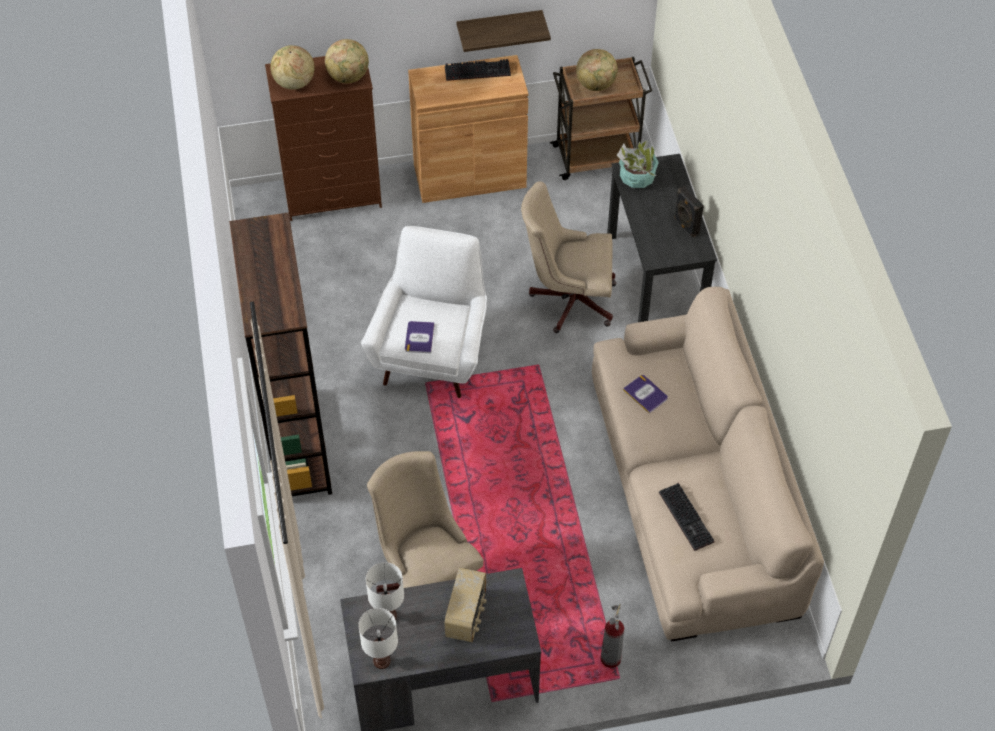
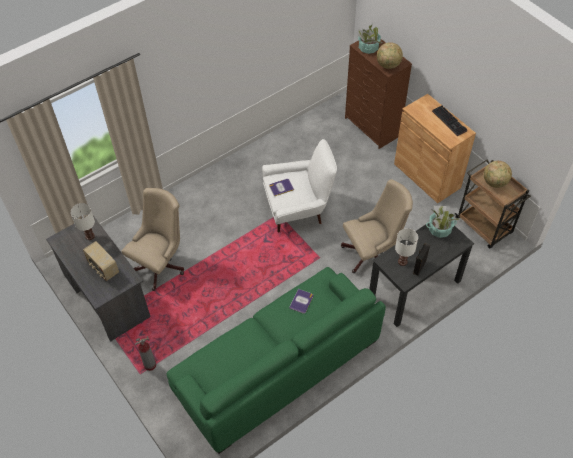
camera: 65 degrees right, 0 degrees up
brown bookcase [229,212,332,496] -> none
globe [270,45,315,90] -> potted plant [357,24,382,54]
white table lamp [359,608,398,669] -> white table lamp moved to [395,228,418,266]
radio [444,567,487,642] -> radio turned 60 degrees clockwise [83,241,119,281]
shelf [456,10,551,52] -> none
beige office chair [521,181,617,333] -> beige office chair turned 90 degrees clockwise [341,179,413,273]
beige sofa [592,287,824,642] -> green sofa [167,267,386,454]
keyboard [659,483,715,551] -> none

